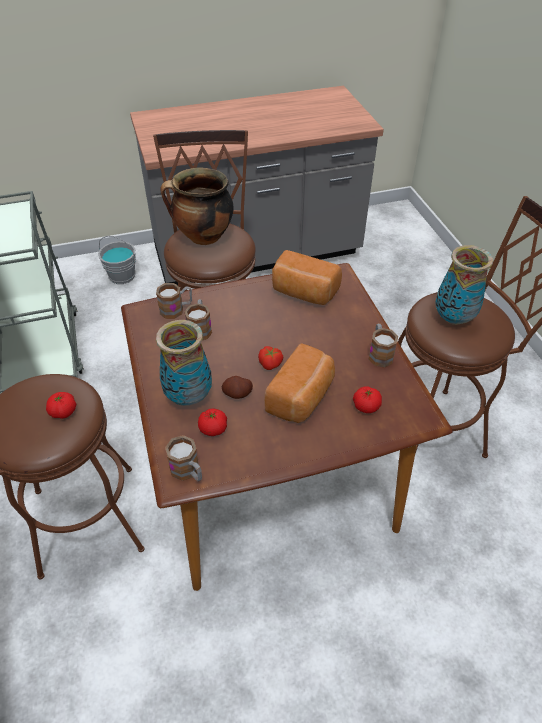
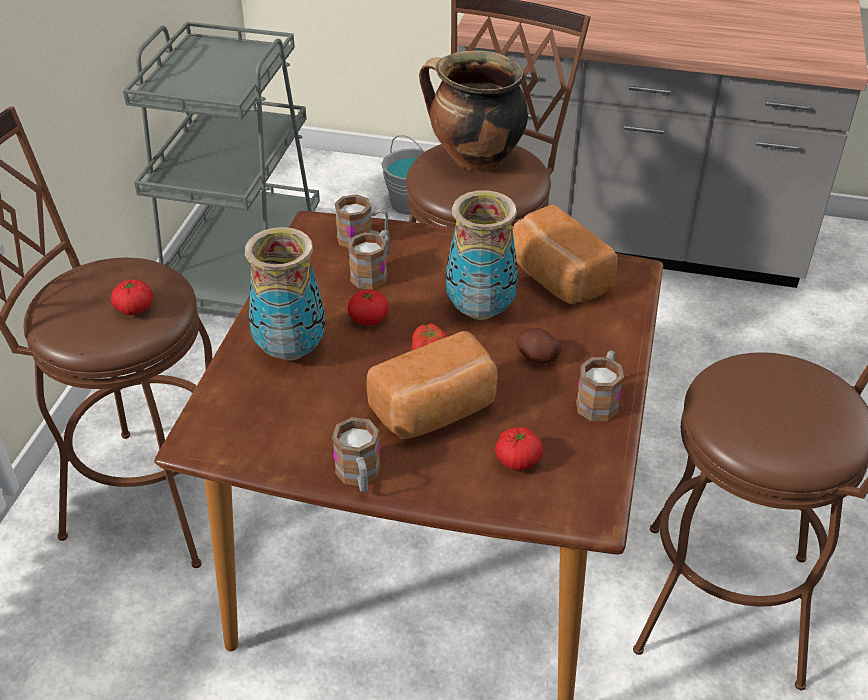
camera: 30 degrees right, 5 degrees down
mug [165,435,202,482] -> mug moved to [332,417,381,493]
tomato [198,408,227,436] -> tomato moved to [347,289,389,326]
potato [222,376,253,399] -> potato moved to [516,328,562,364]
vase [435,245,493,325] -> vase moved to [446,190,518,320]

